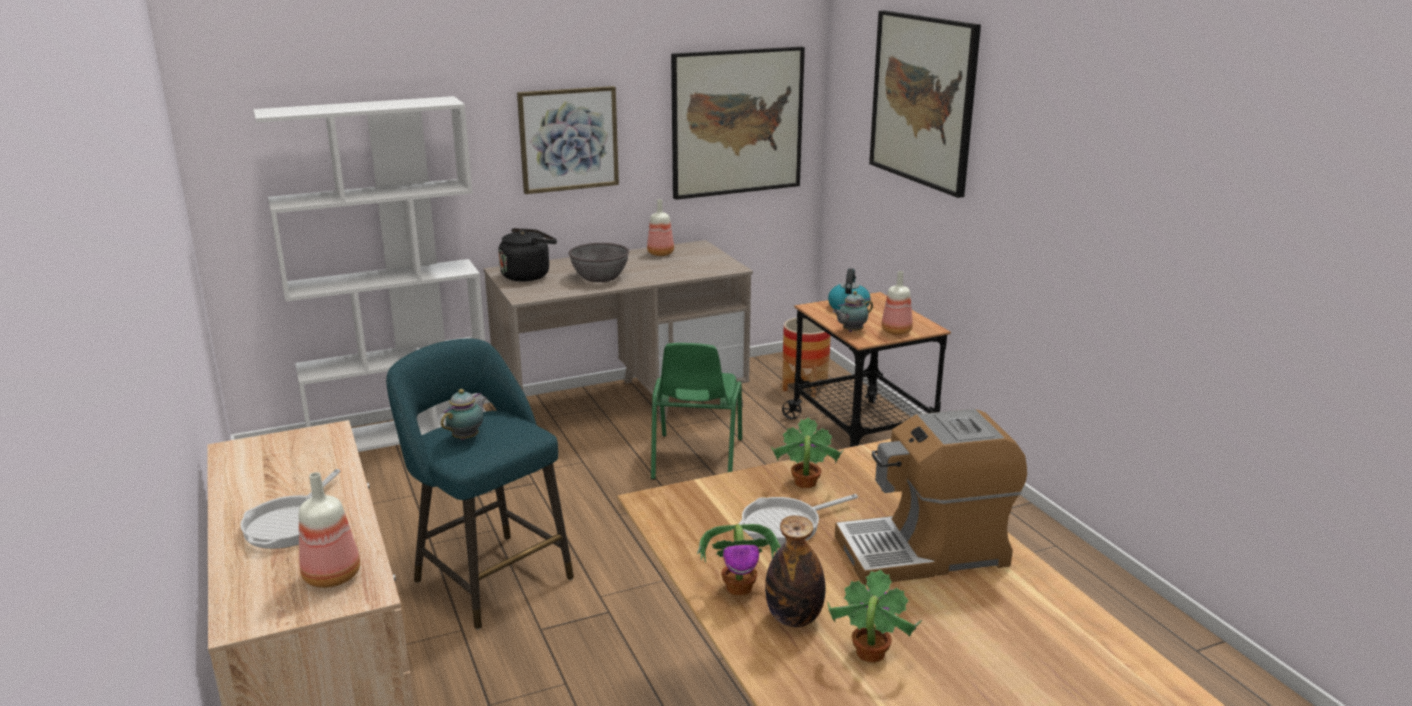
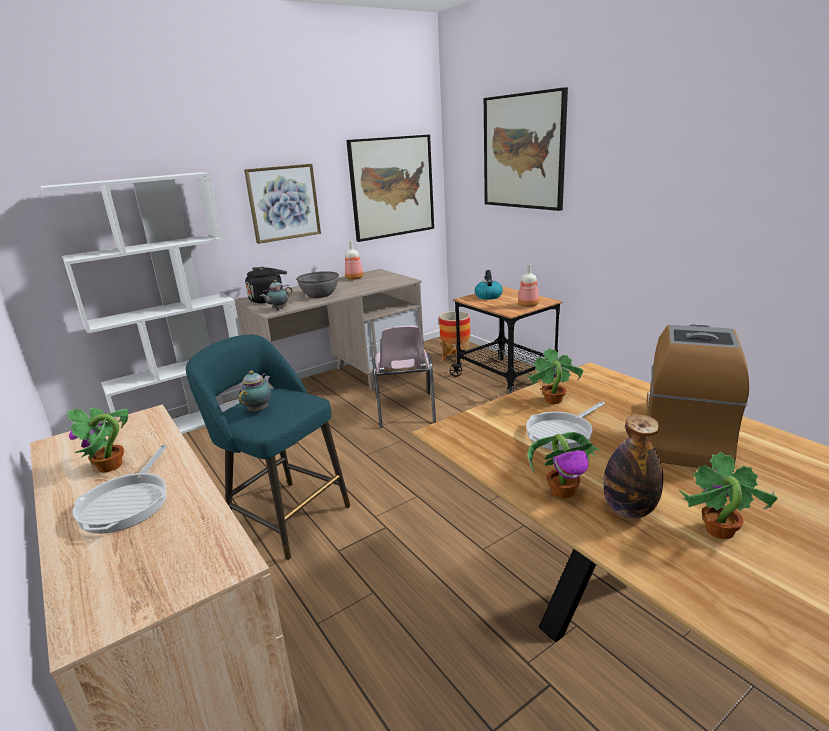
camera: 10 degrees left, 0 degrees up
bottle [299,472,360,588] -> none
green chair [651,343,742,480] -> pink chair [372,326,436,428]
teapot [833,291,873,332] -> teapot moved to [260,280,292,310]
coffee machine [835,409,1027,586] -> coffee machine turned 135 degrees clockwise [646,325,749,471]
none -> potted plant [66,407,128,472]

